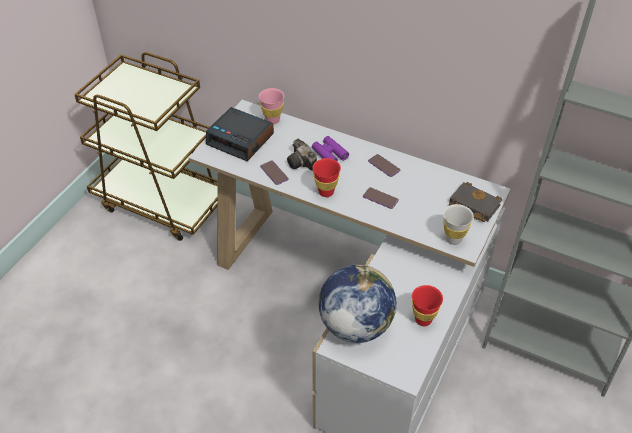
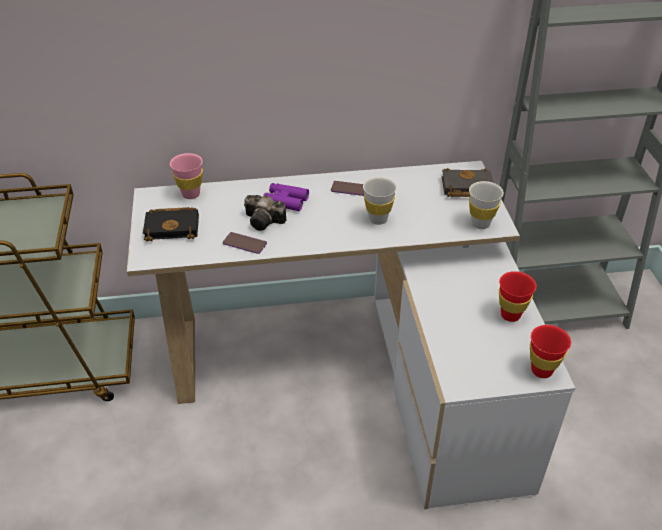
camera: 35 degrees left, 5 degrees down
alarm clock [206,107,274,161] -> black book [143,207,199,242]
red cup [313,158,341,197] -> red cup moved to [530,325,571,378]
globe [319,265,396,343] -> none
phone [363,187,399,209] -> white cup [363,177,397,225]

